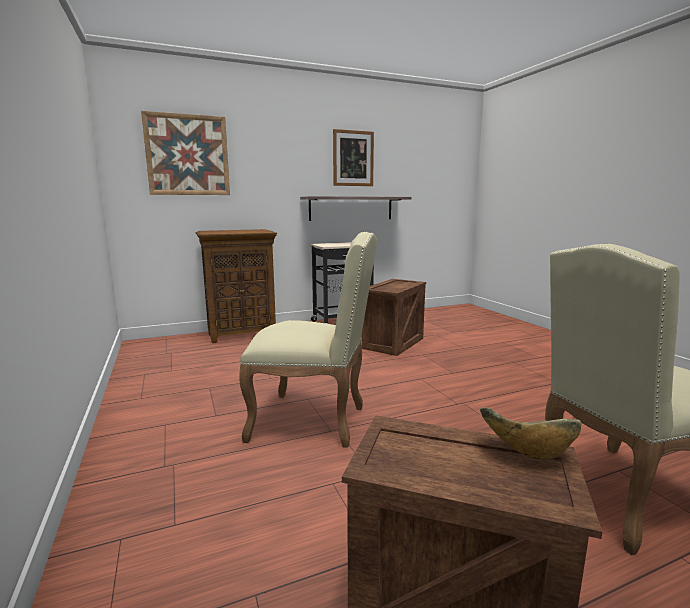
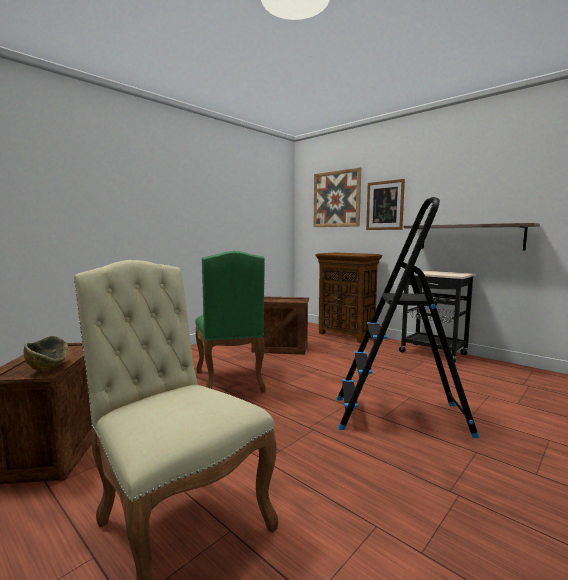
camera: 65 degrees right, 5 degrees down
beige chair [239,231,377,448] -> green chair [196,251,265,393]
picture [333,129,374,186] -> picture moved to [366,179,405,230]
crate [362,279,426,356] -> crate moved to [251,296,309,355]
none -> black step ladder [337,197,479,438]

